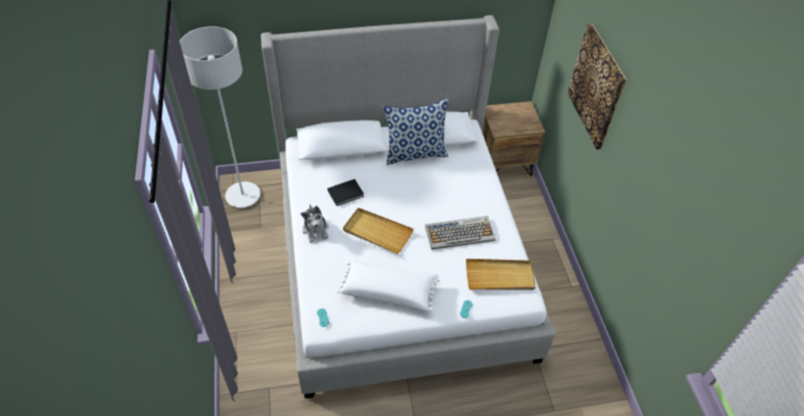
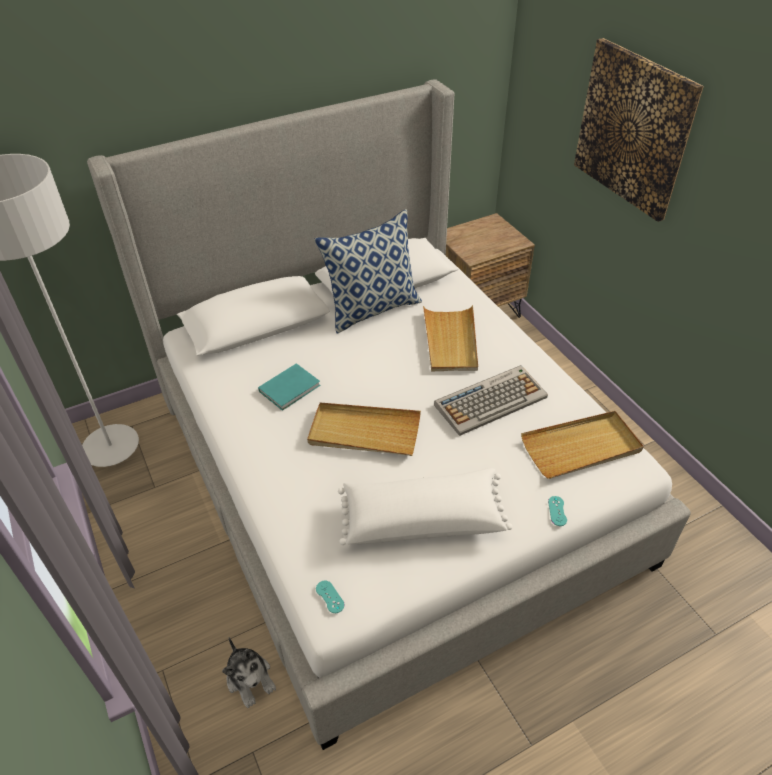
camera: 15 degrees left, 5 degrees down
plush toy [301,205,329,243] -> plush toy moved to [222,637,276,708]
black book [327,179,364,206] -> turquoise book [258,363,321,411]
none -> beige tray [423,305,478,371]

